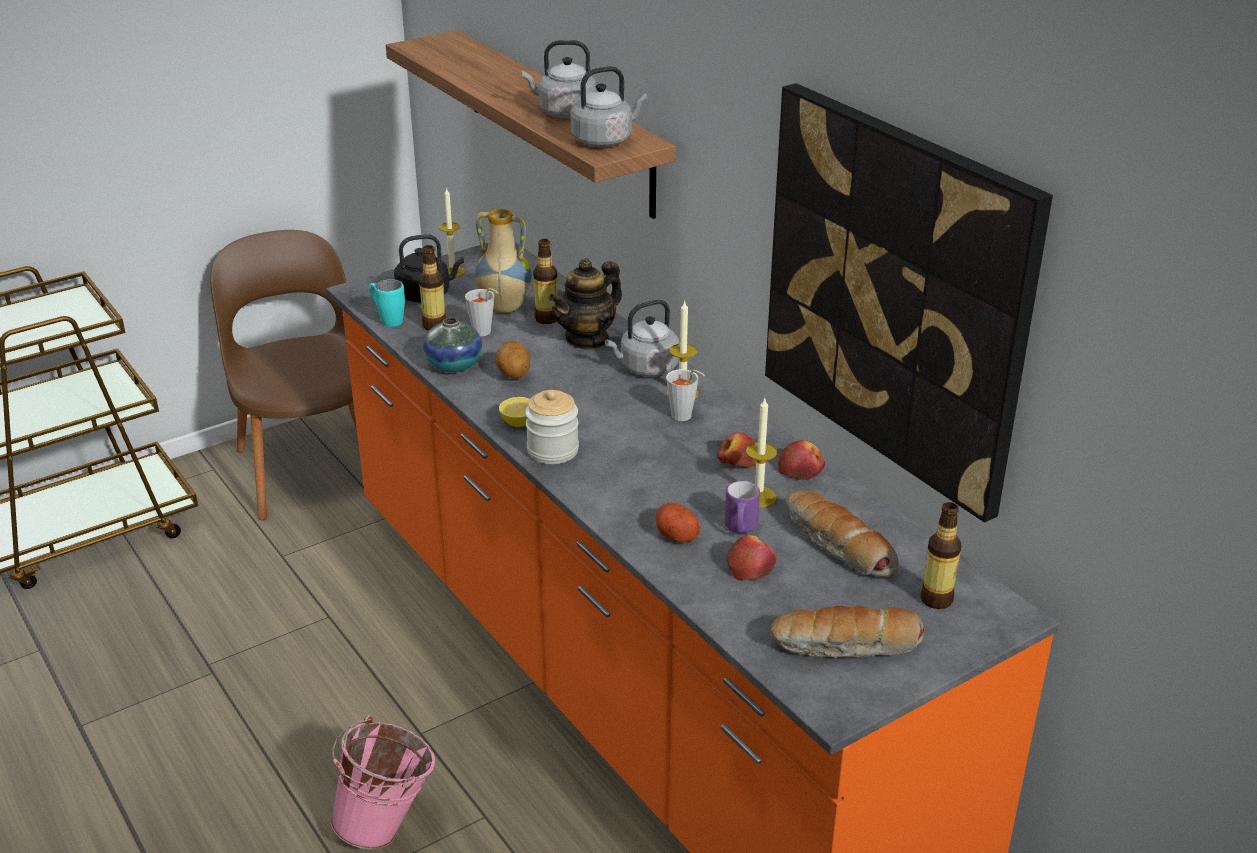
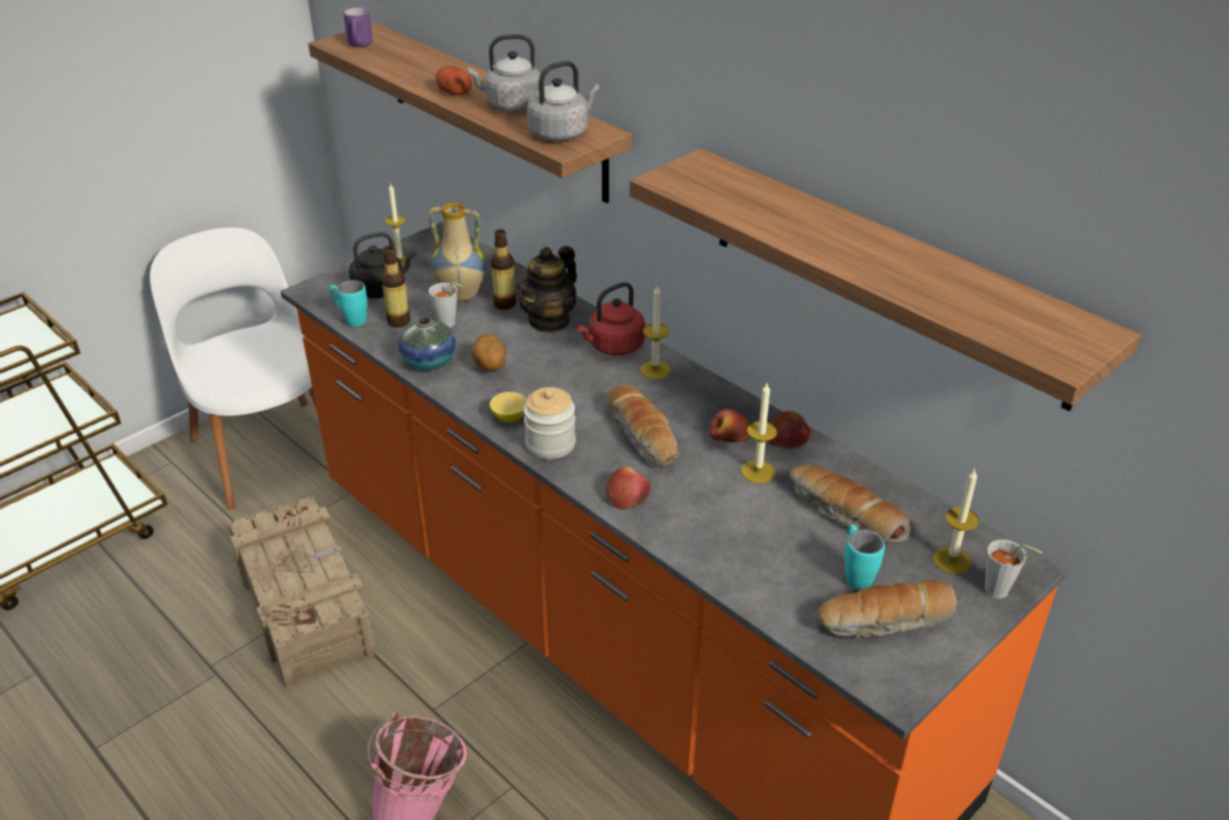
camera: 10 degrees left, 5 degrees up
brown chair [210,230,357,520] -> white chair [150,227,317,510]
grey kettle [605,300,679,376] -> red kettle [576,282,645,356]
potato [656,502,700,543] -> potato moved to [436,66,472,95]
grey cup [666,369,705,421] -> grey cup moved to [985,540,1043,598]
purple mug [725,481,760,533] -> purple mug moved to [344,8,373,47]
apple [726,535,776,581] -> apple moved to [606,467,650,510]
picture [765,83,1053,523] -> shelf [630,149,1141,411]
bottle [920,502,961,609] -> candle [933,468,979,574]
none -> crate [228,496,376,688]
none -> bread [605,385,679,468]
none -> turquoise mug [844,524,885,589]

